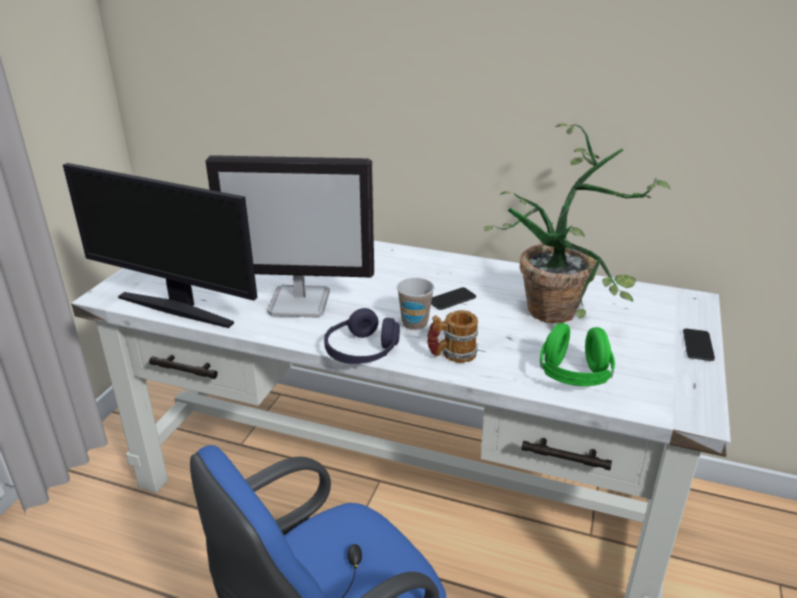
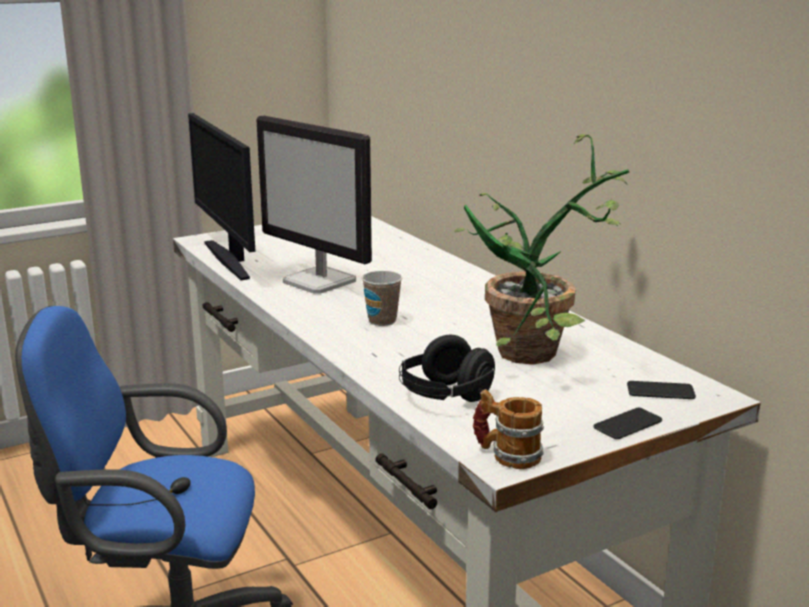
camera: 40 degrees right, 10 degrees down
purple headphones [324,308,400,364] -> none
mug [427,310,478,363] -> mug moved to [473,389,544,469]
phone [431,287,476,310] -> phone moved to [627,381,696,399]
green headphones [540,323,615,386] -> black headphones [399,335,495,402]

